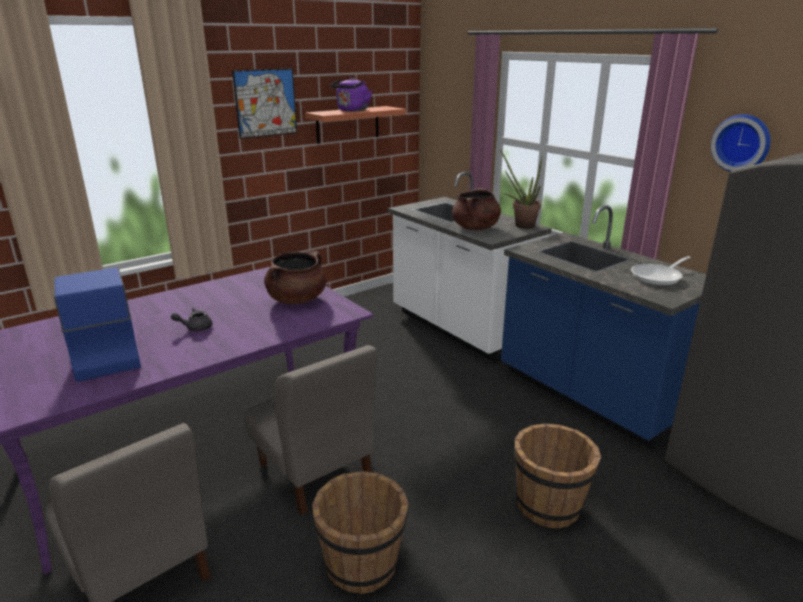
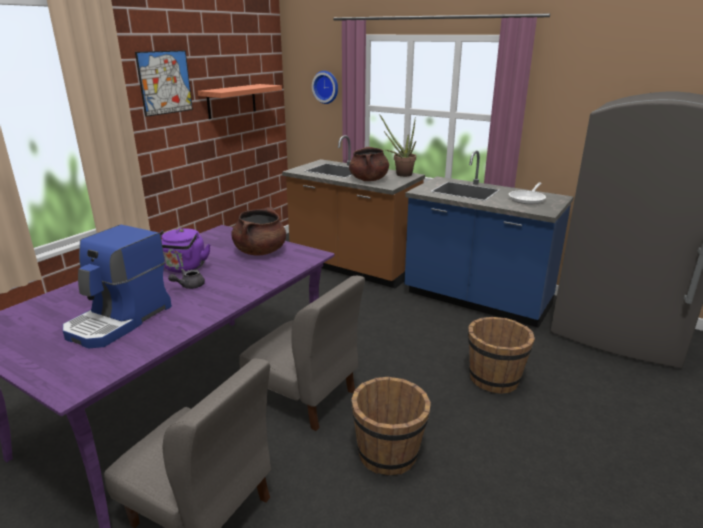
camera: 20 degrees left, 0 degrees up
coffee machine [54,268,141,382] -> coffee machine turned 105 degrees counterclockwise [63,225,172,349]
purple kettle [330,78,372,112] -> purple kettle moved to [160,228,211,273]
white counter [388,172,552,363] -> brown counter [282,135,425,289]
wall clock [711,114,771,172] -> wall clock moved to [312,71,338,104]

